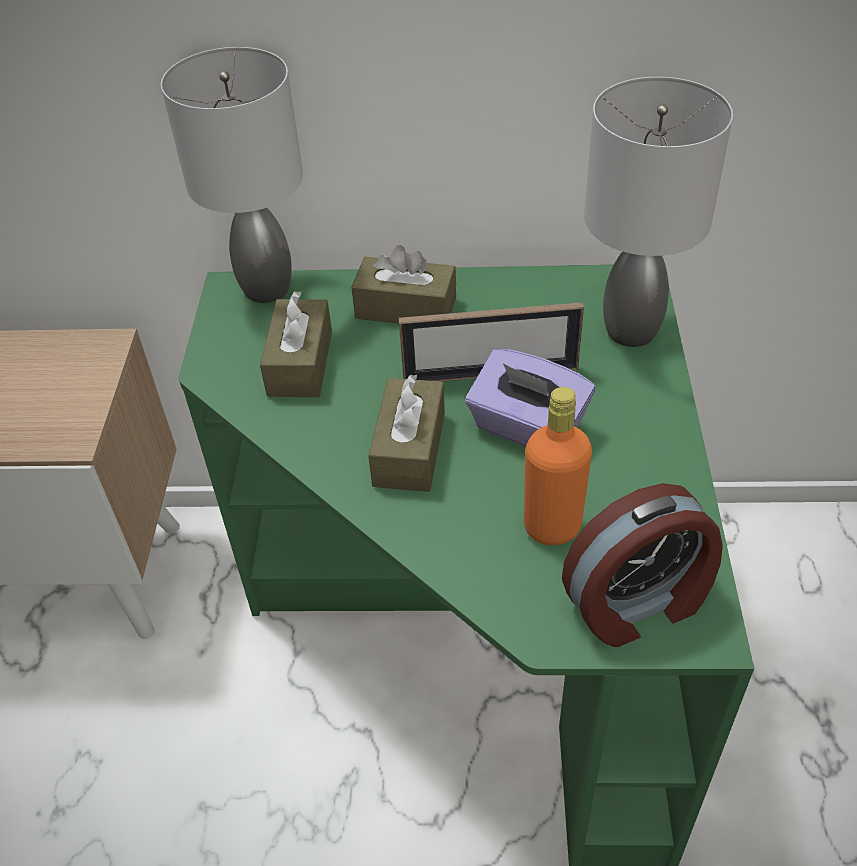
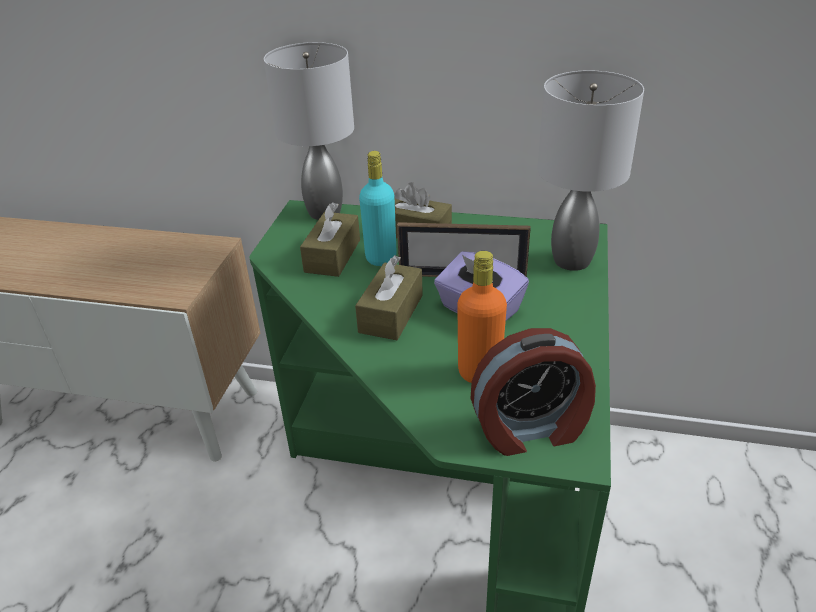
camera: 10 degrees right, 10 degrees down
none -> turquoise bottle [359,151,396,266]

